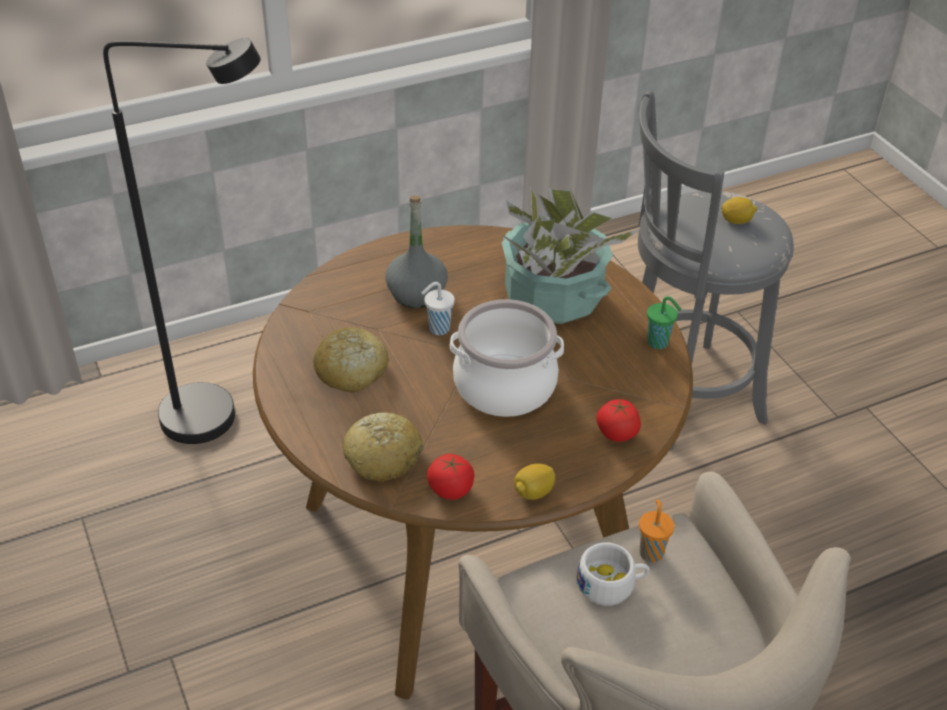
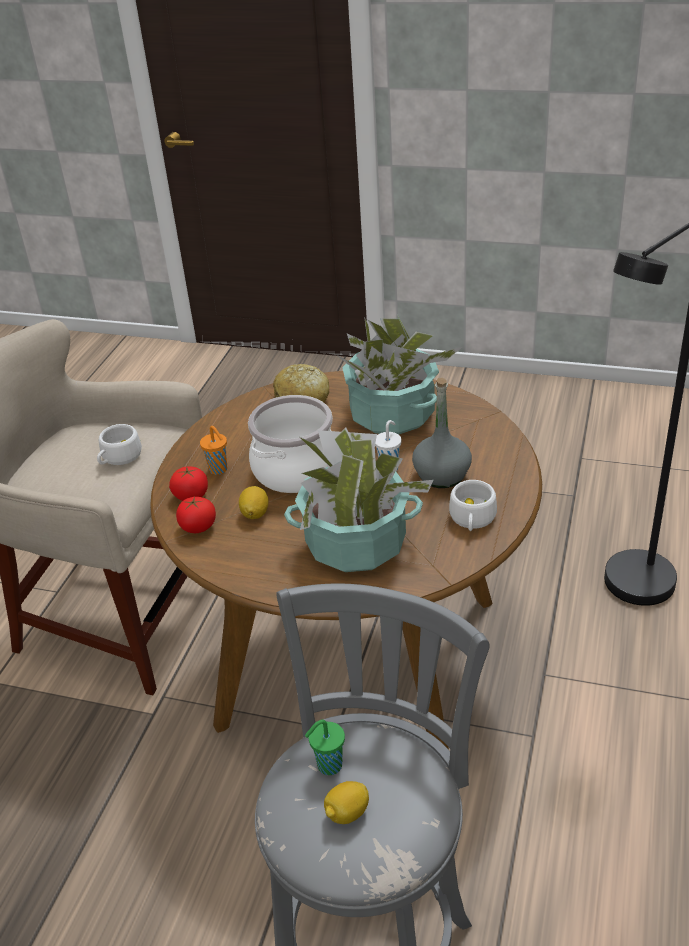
camera: 135 degrees right, 5 degrees down
bread [313,327,389,392] -> potted plant [338,315,462,435]
tomato [427,454,475,500] -> tomato moved to [176,497,216,533]
lemon [514,463,555,500] -> lemon moved to [239,486,268,519]
orange cup [639,500,674,562] -> orange cup moved to [200,426,227,475]
green cup [647,296,682,349] -> green cup moved to [305,720,345,775]
none -> white cup [449,480,497,531]

